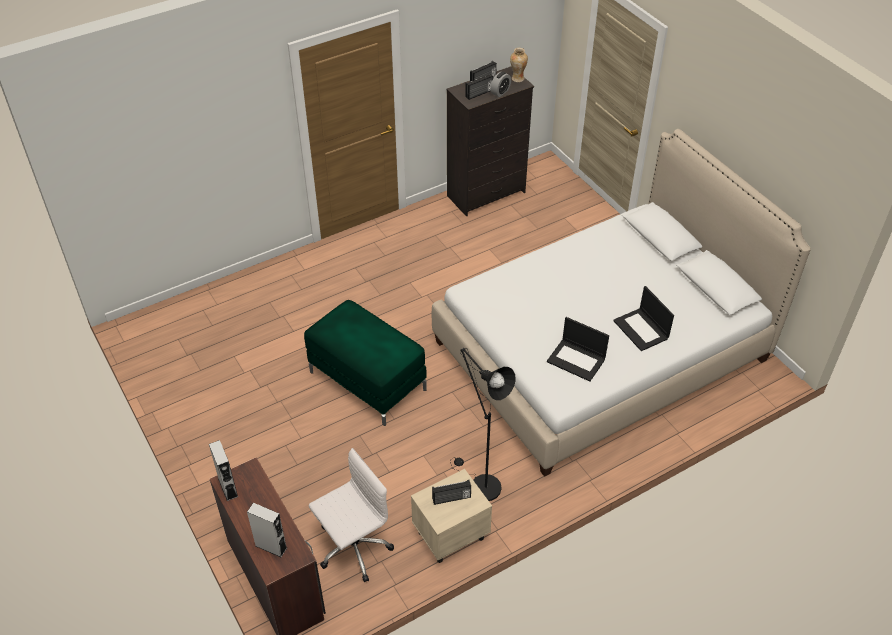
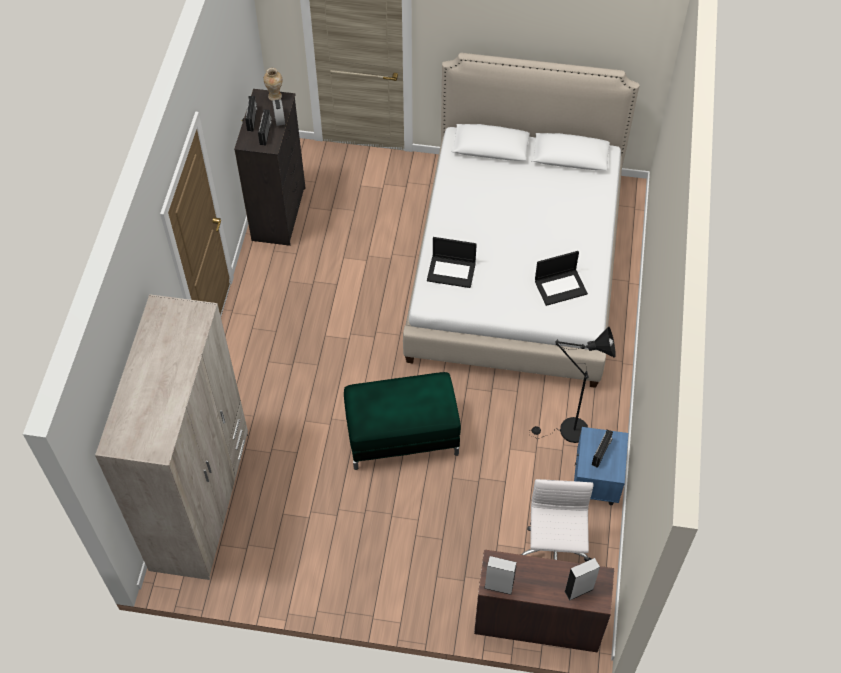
camera: 50 degrees left, 10 degrees up
beige nightstand [411,469,492,563] -> blue nightstand [574,427,628,505]
laptop [613,286,674,351] -> laptop moved to [427,237,477,288]
none -> beige wardrobe [95,294,248,580]

